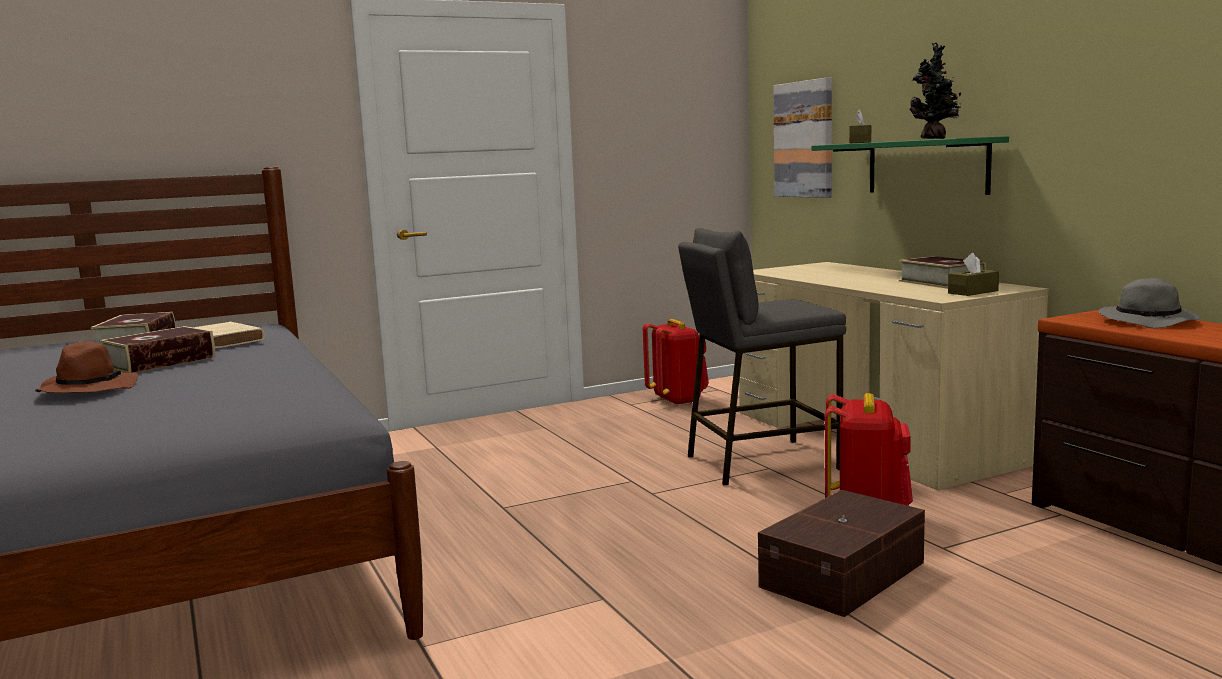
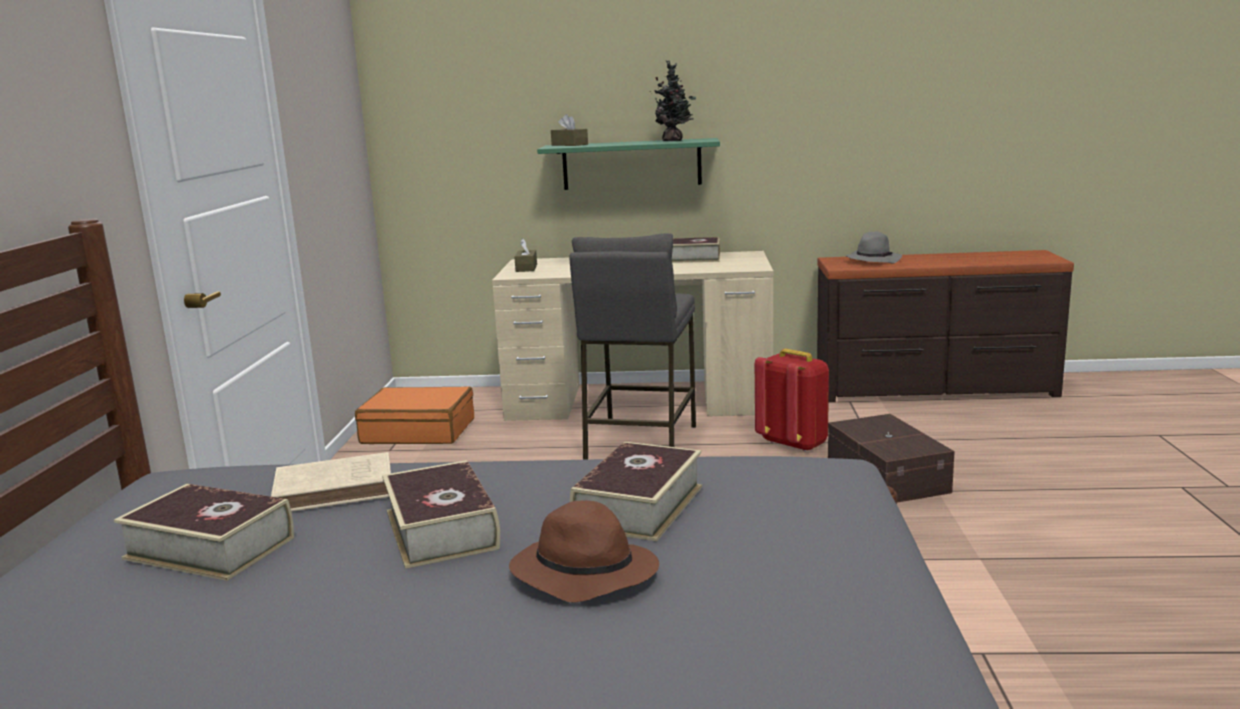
camera: 60 degrees left, 5 degrees up
red backpack [643,319,709,406] -> orange suitcase [355,386,474,444]
picture [773,77,832,198] -> none
brown tissue box [948,253,999,296] -> brown tissue box moved to [514,239,537,272]
none -> book [570,441,702,541]

